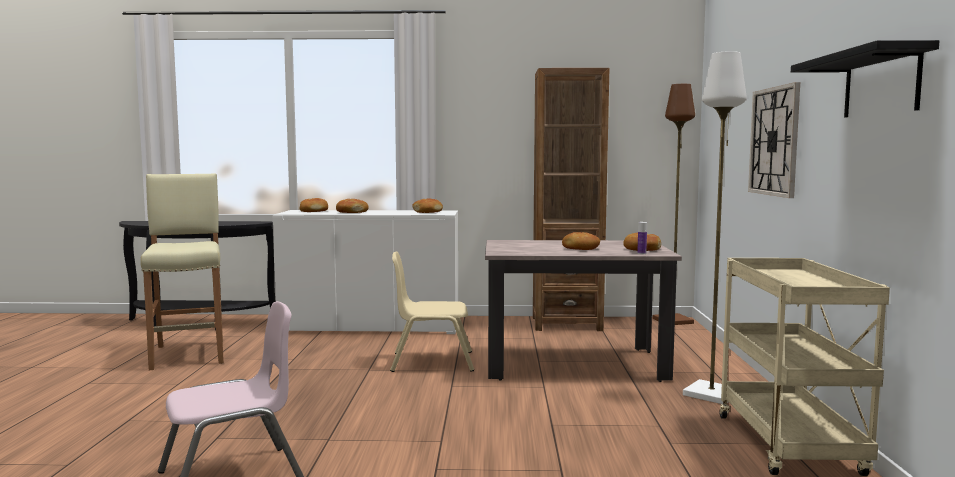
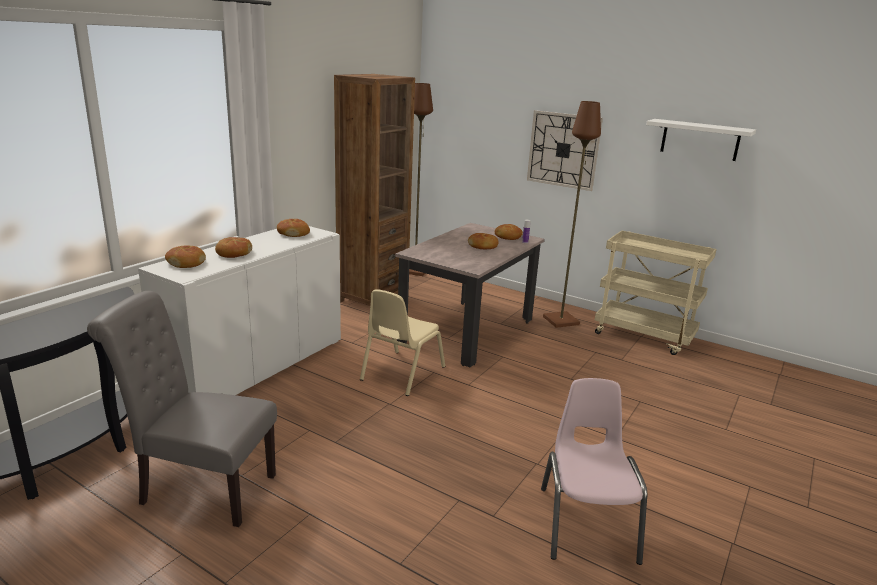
camera: 60 degrees left, 15 degrees up
beige stool [140,173,224,370] -> grey chair [87,291,277,527]
white floor lamp [683,51,747,404] -> brown floor lamp [543,101,601,328]
black shelf [791,40,939,118] -> white shelf [646,119,756,161]

